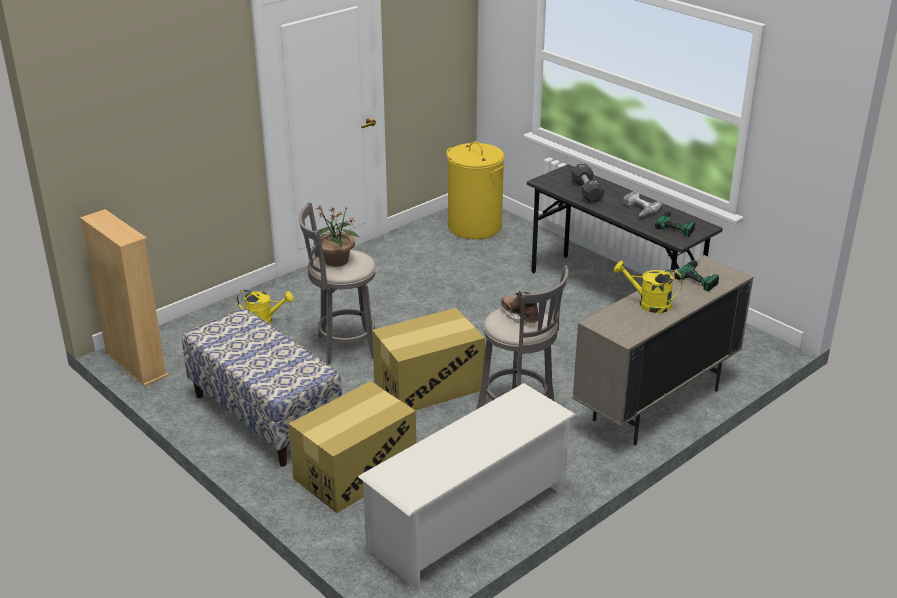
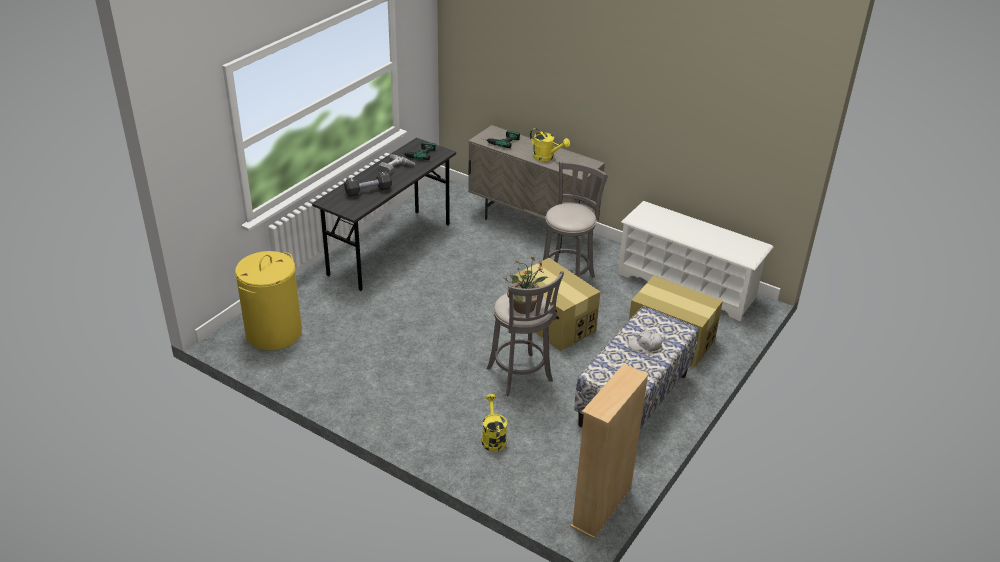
camera: 105 degrees left, 5 degrees up
brown boot [501,291,539,325] -> none
yellow watering can [614,261,683,313] -> yellow watering can turned 60 degrees counterclockwise [530,128,570,161]
none -> white cap [628,330,662,350]

